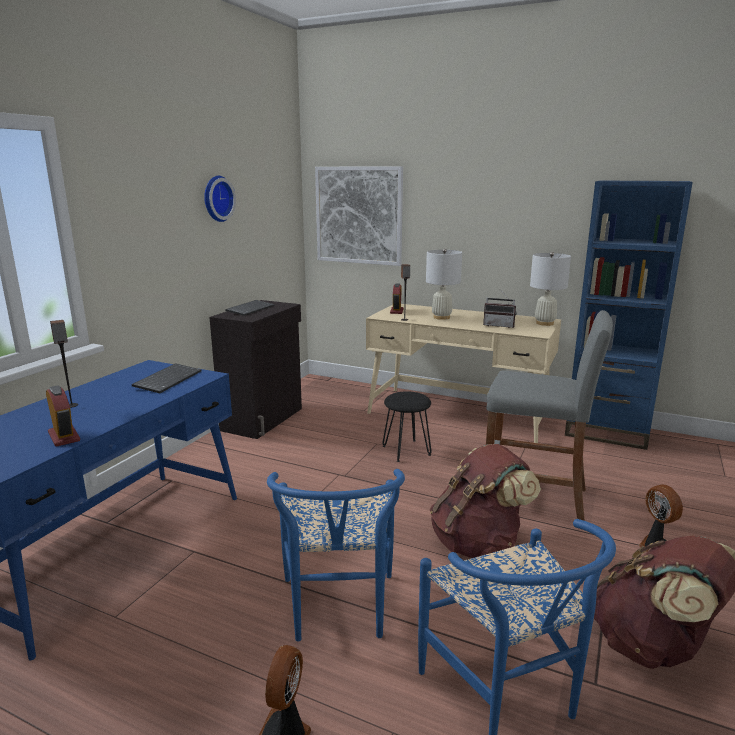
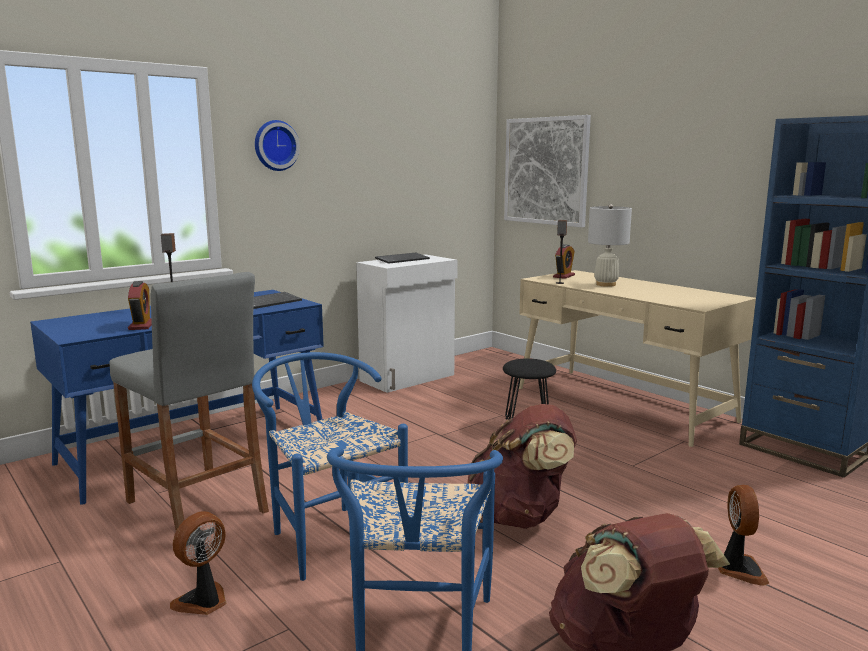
camera: 25 degrees right, 5 degrees down
wall clock [204,176,236,222] -> wall clock moved to [255,120,300,171]
black cabinet [209,300,302,439] -> white cabinet [356,254,458,393]
blue chair [267,469,405,641] -> blue chair turned 120 degrees clockwise [252,352,408,581]
radio [483,290,517,328] -> none
grey stool [486,310,613,521] -> grey stool moved to [109,272,269,531]
white table lamp [530,252,571,326] -> none

